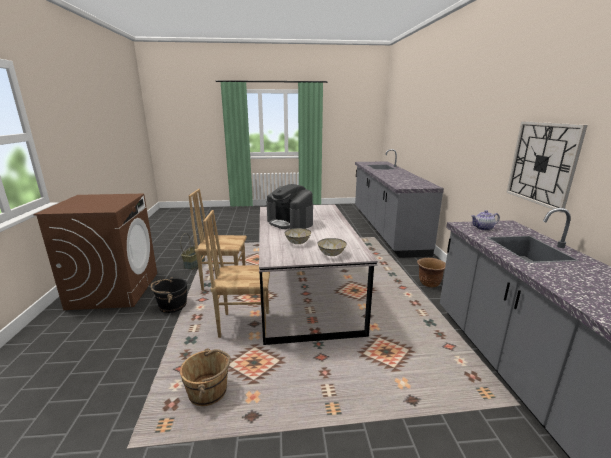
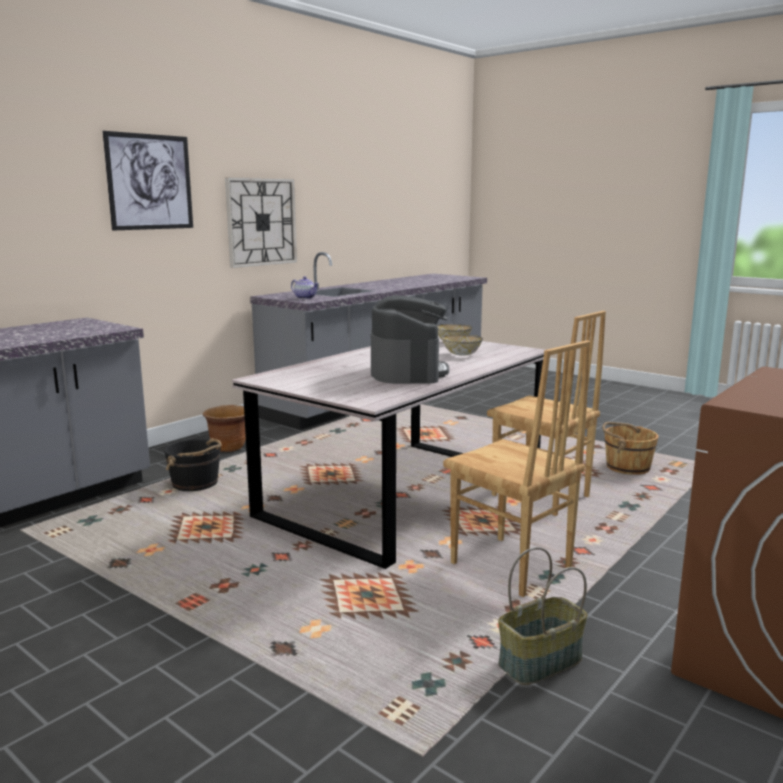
camera: 135 degrees left, 5 degrees down
black bucket [150,277,187,313] -> black bucket moved to [164,438,222,491]
none -> picture [103,131,193,231]

